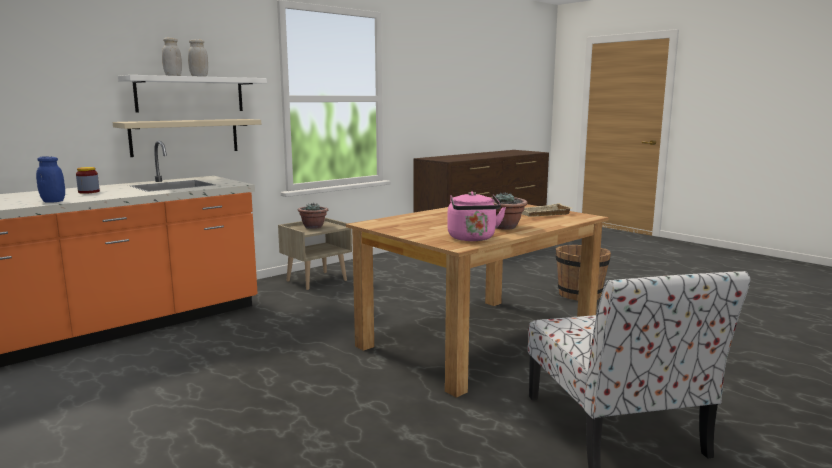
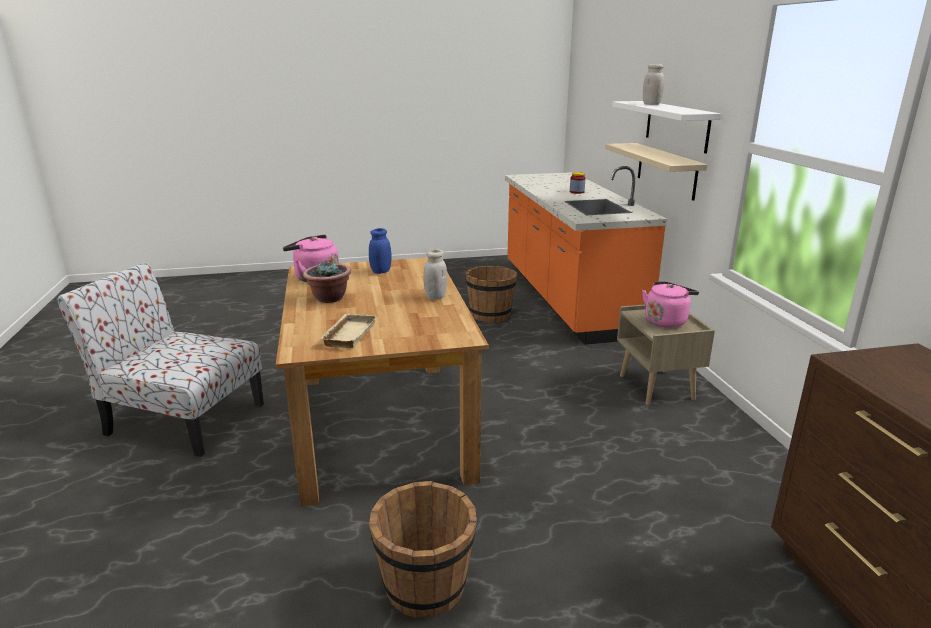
camera: 120 degrees right, 10 degrees up
blue jar [36,156,65,203] -> blue jar moved to [369,228,391,274]
white jar [188,40,208,77] -> white jar moved to [423,249,447,300]
potted plant [298,203,328,229] -> pink kettle [642,281,699,328]
none -> brown bucket [466,266,517,322]

